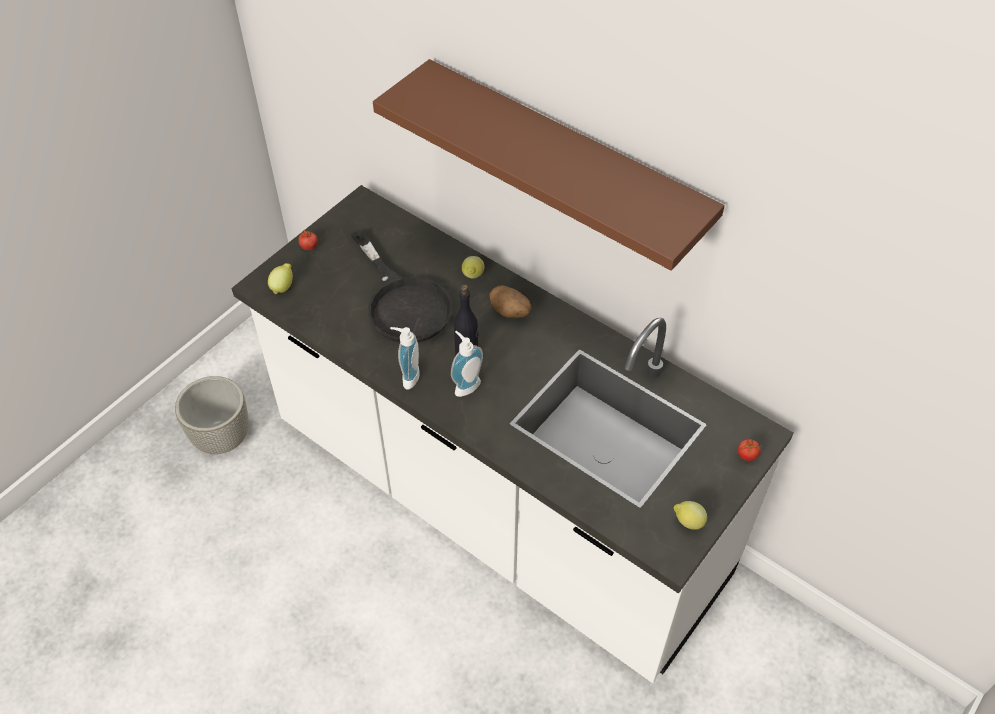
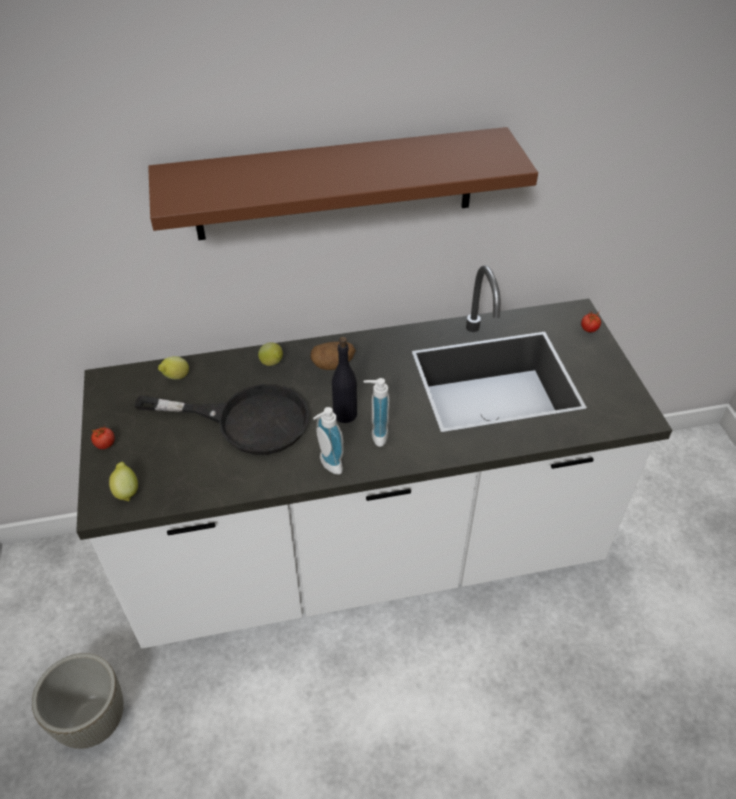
camera: 50 degrees left, 5 degrees down
lemon [674,501,707,530] -> lemon moved to [158,356,189,380]

